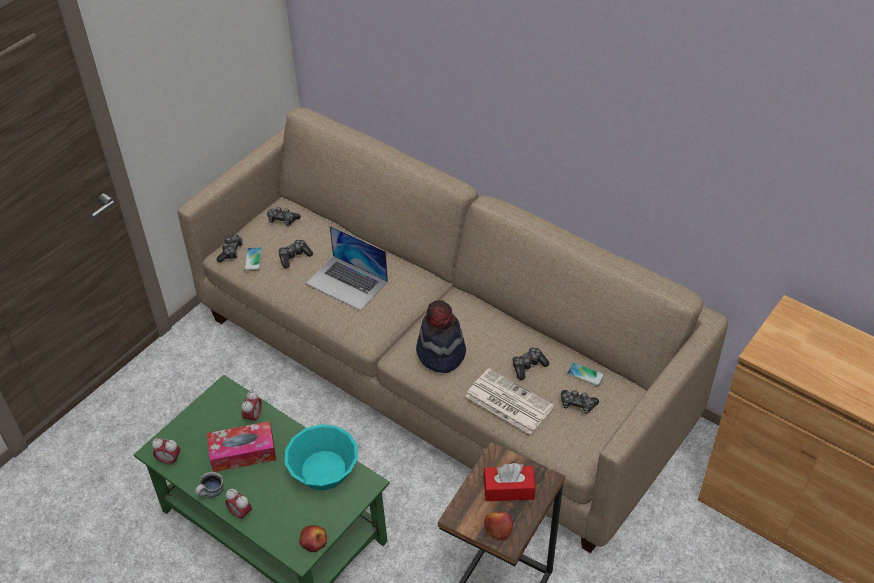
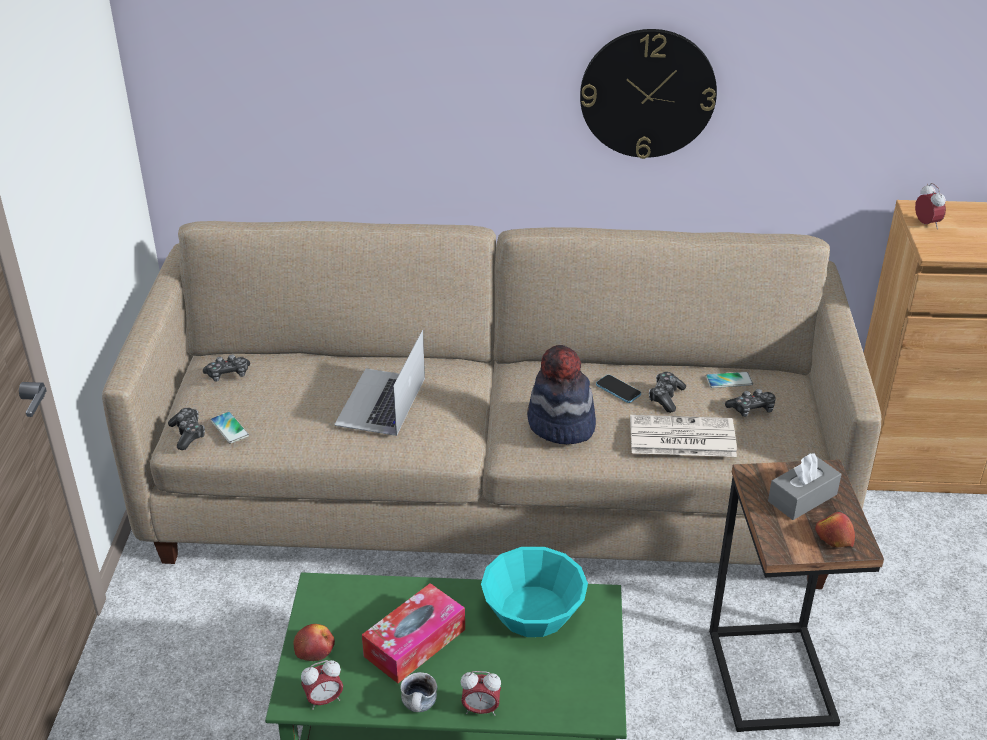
camera: 35 degrees left, 10 degrees down
alarm clock [241,390,262,422] -> alarm clock moved to [915,183,946,229]
game controller [279,240,313,268] -> none
apple [299,525,327,552] -> apple moved to [293,624,335,661]
laptop [306,226,388,311] -> laptop turned 105 degrees clockwise [334,330,425,436]
red tissue box [484,463,536,501] -> grey tissue box [768,453,842,520]
none -> wall clock [580,29,717,159]
none -> phone [596,375,641,403]

